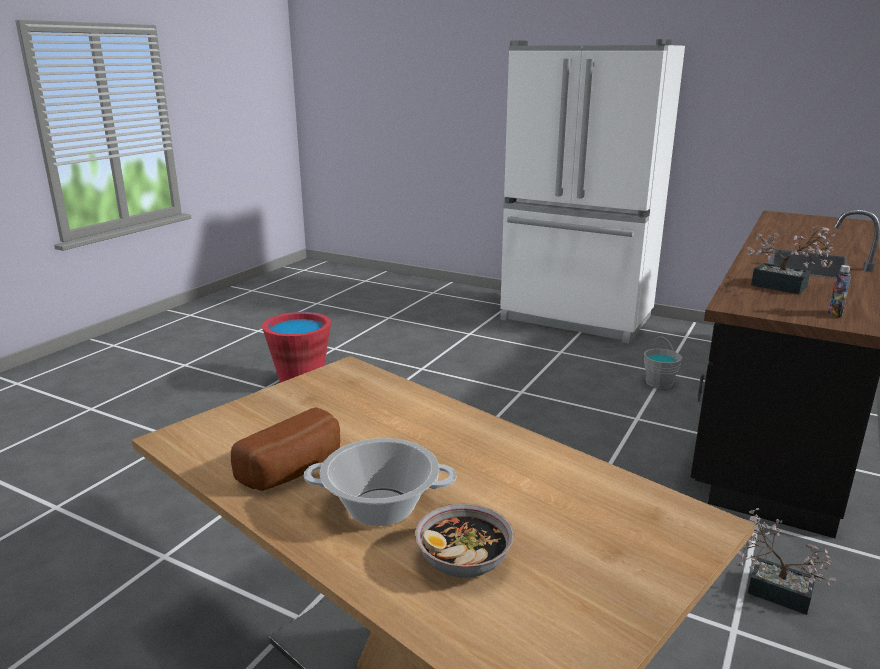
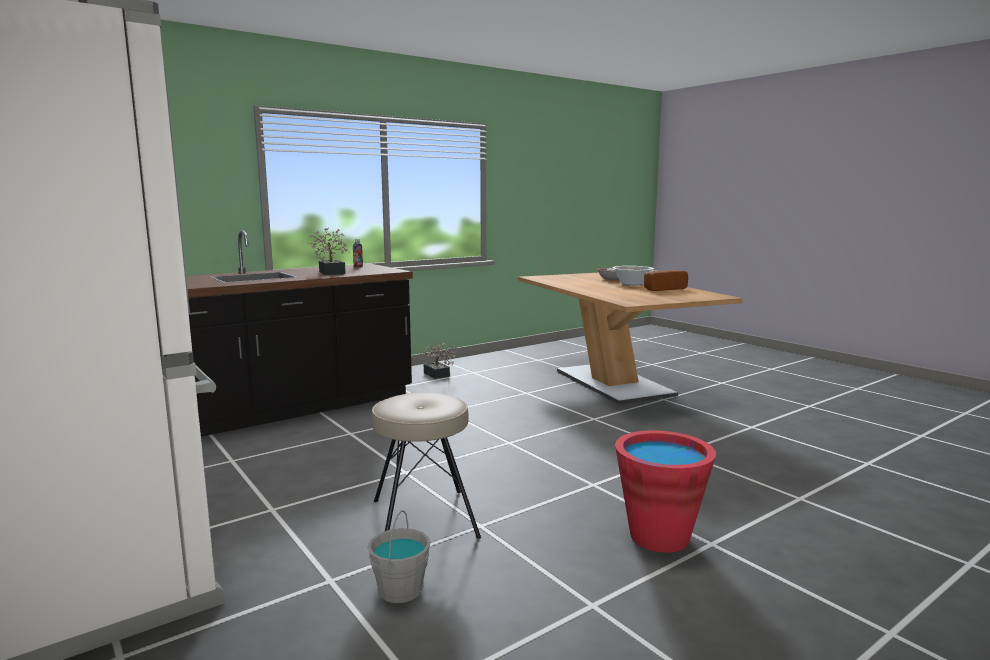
camera: 155 degrees left, 10 degrees down
grey bucket [644,336,682,389] -> grey bucket moved to [368,511,430,603]
none -> beige stool [372,393,481,539]

